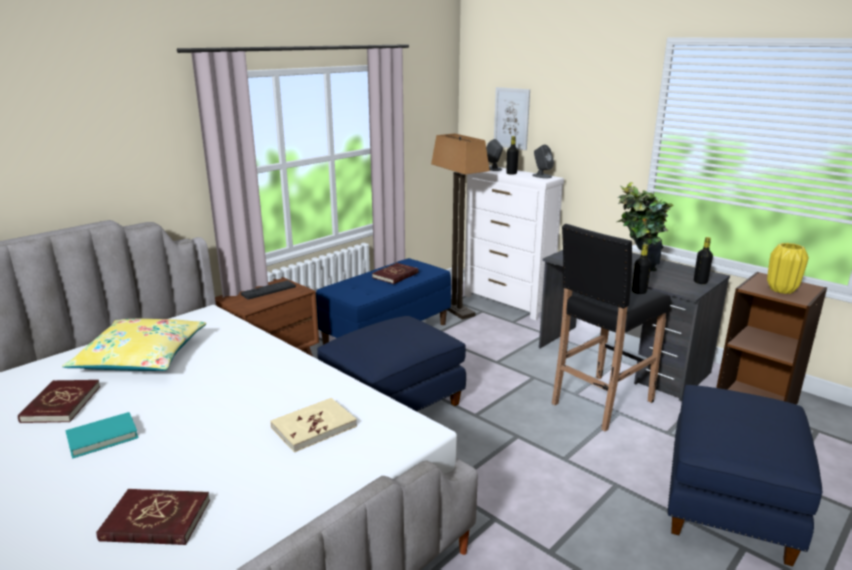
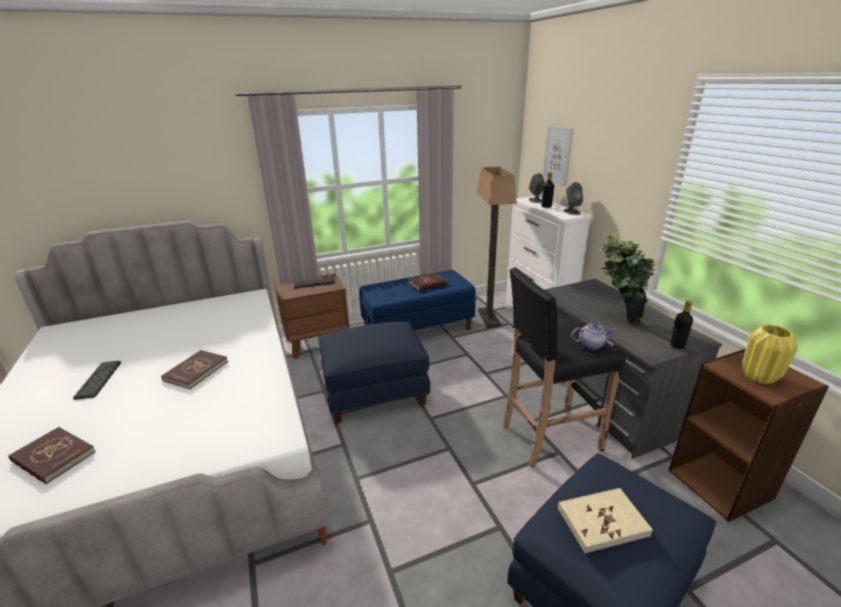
camera: 25 degrees right, 5 degrees up
red book [18,380,100,423] -> red book moved to [161,350,228,389]
yellow pillow [62,319,206,371] -> none
turquoise book [65,412,139,459] -> keyboard [73,361,121,400]
beige book [270,398,357,453] -> beige book moved to [558,488,653,553]
black bottle [632,244,651,294] -> teapot [571,323,616,350]

